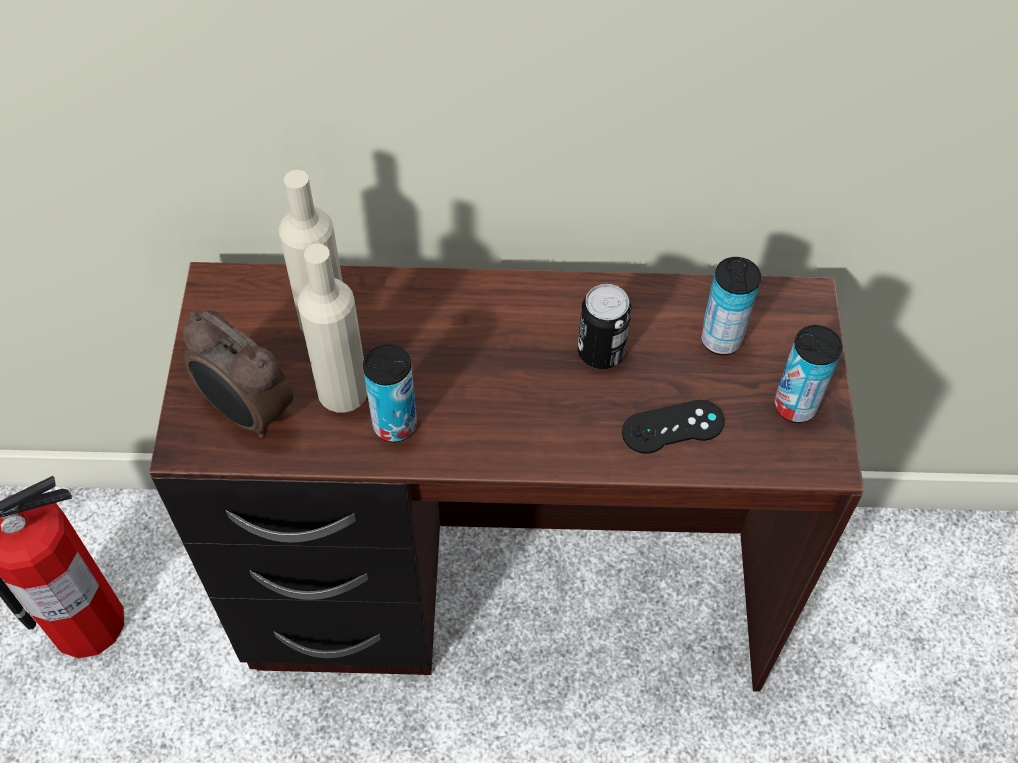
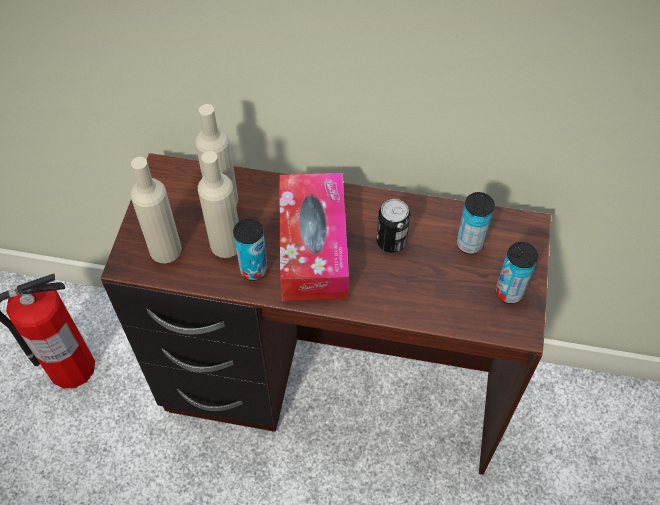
camera: 10 degrees right, 0 degrees up
alarm clock [183,310,293,438] -> beige bottle [130,157,182,263]
black game controller [622,400,724,454] -> none
none -> tissue box [279,173,349,301]

